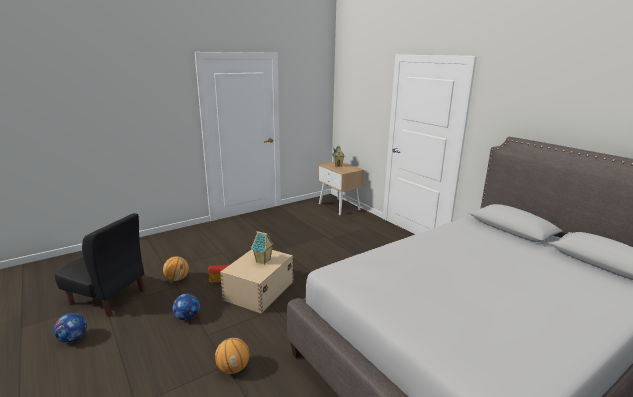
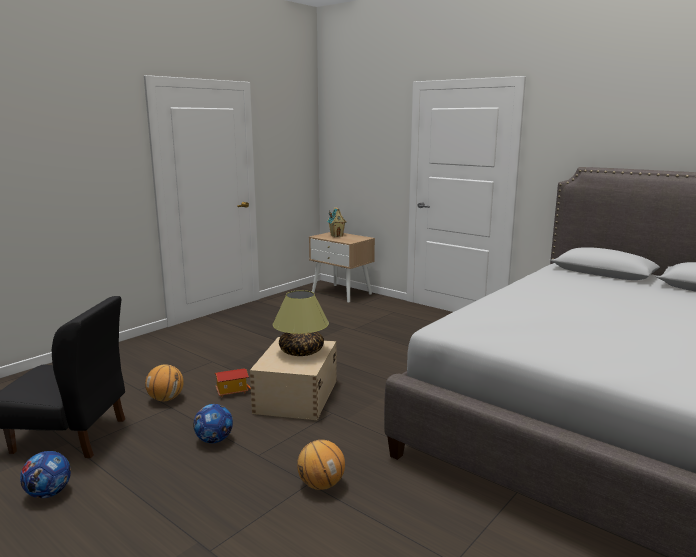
camera: 15 degrees left, 5 degrees down
toy house [251,231,274,265] -> table lamp [273,290,329,356]

